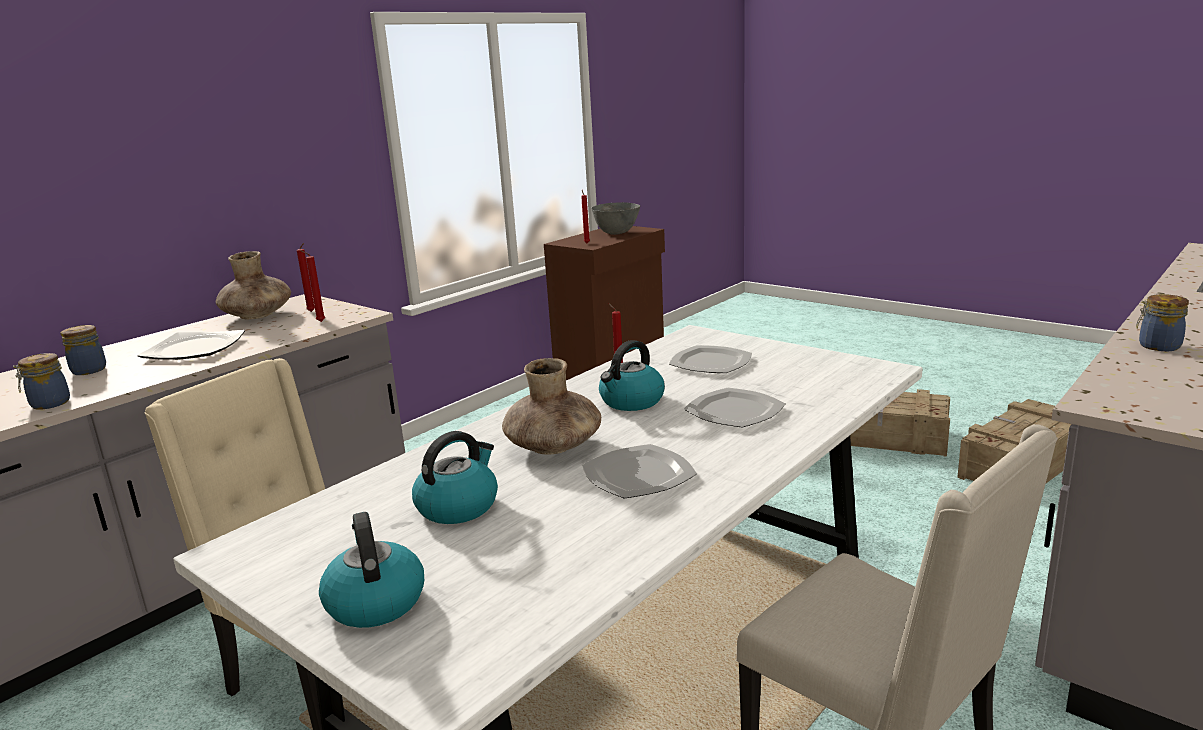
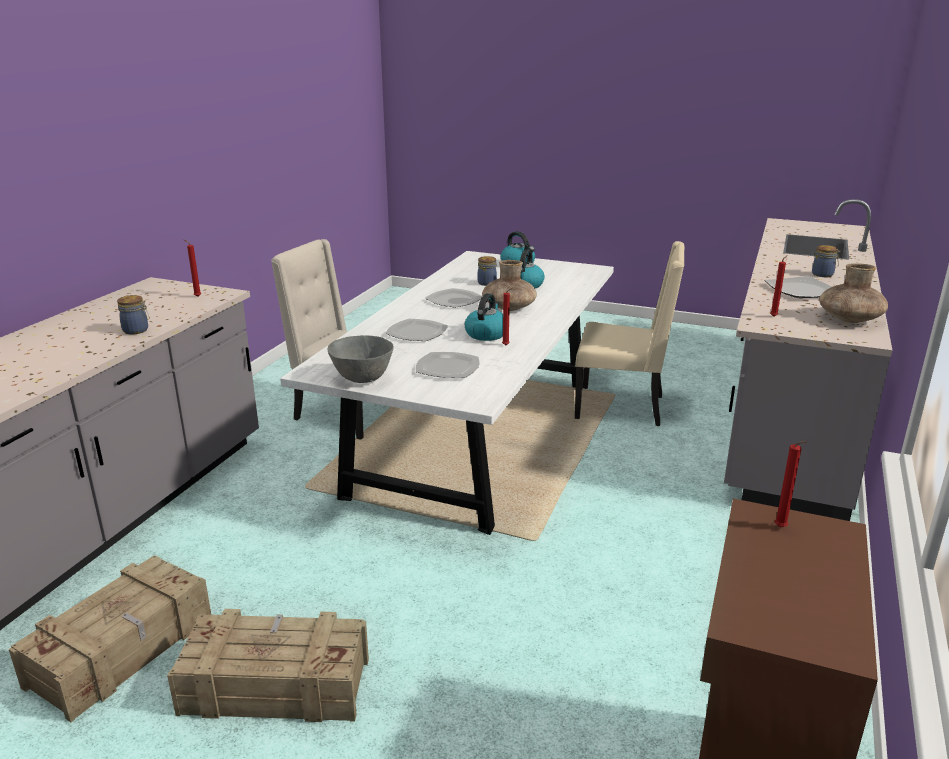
camera: 160 degrees right, 5 degrees up
jar [13,353,70,410] -> jar moved to [478,256,497,286]
red candle [297,243,315,312] -> red candle moved to [184,239,201,297]
grey bowl [591,202,640,235] -> grey bowl moved to [328,335,394,383]

